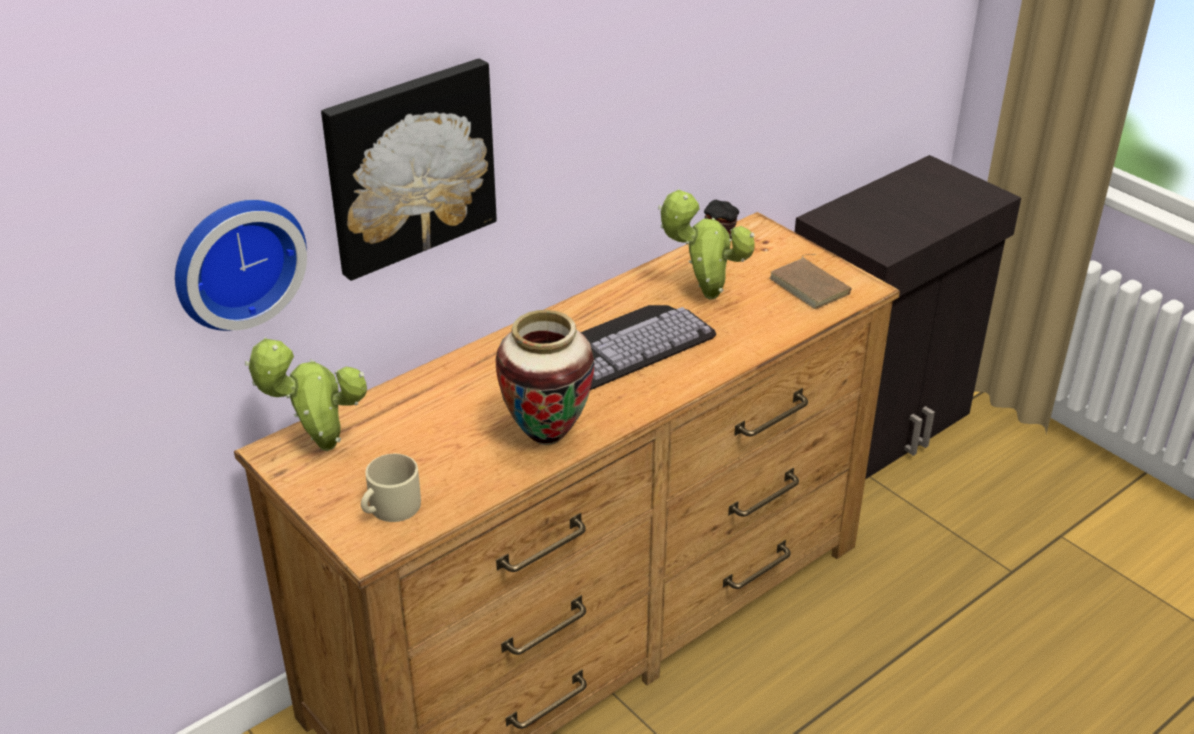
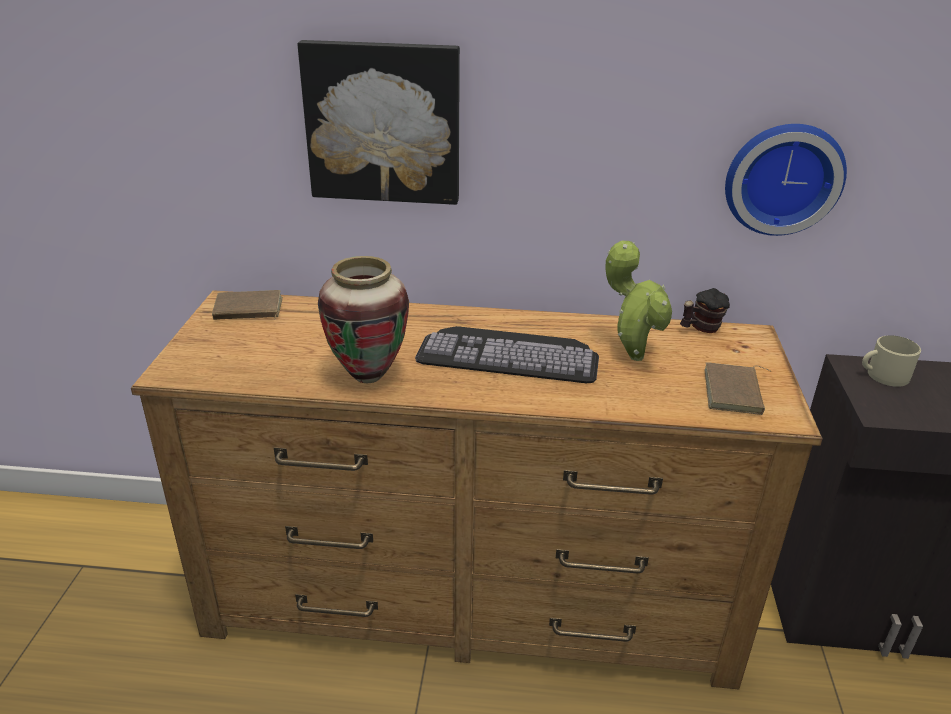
camera: 45 degrees right, 5 degrees down
wall clock [175,200,307,331] -> wall clock moved to [725,124,847,236]
potted plant [245,337,367,451] -> brown book [212,290,283,320]
beige mug [361,454,421,522] -> beige mug moved to [862,335,921,387]

